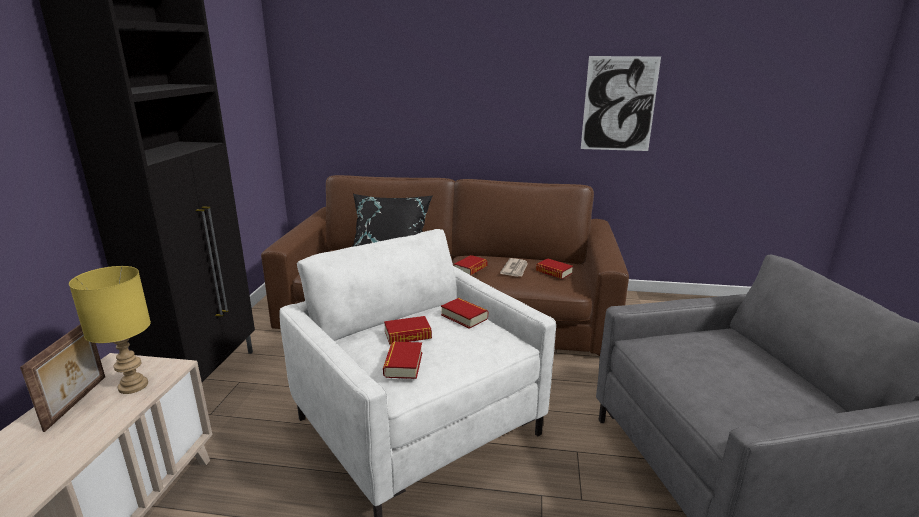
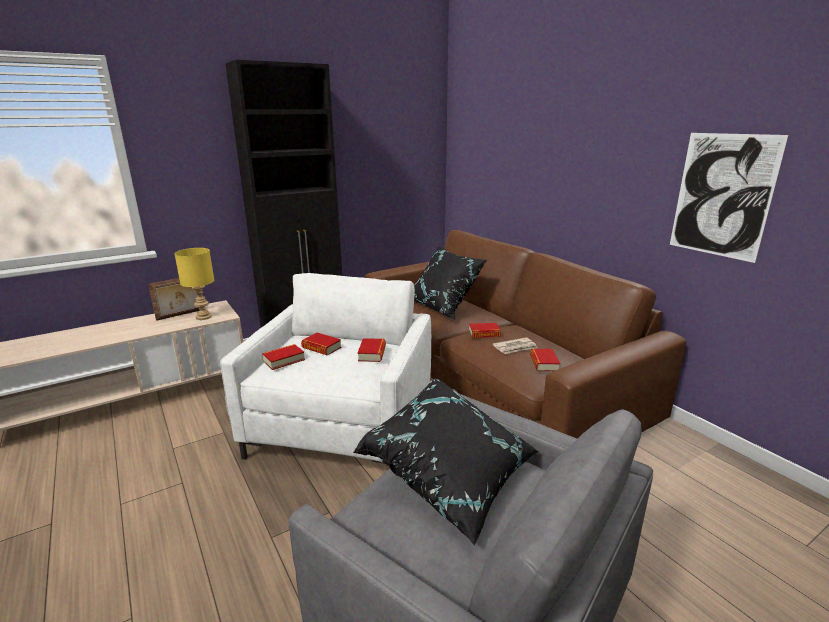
camera: 50 degrees right, 0 degrees up
none -> black pillow [353,378,539,546]

